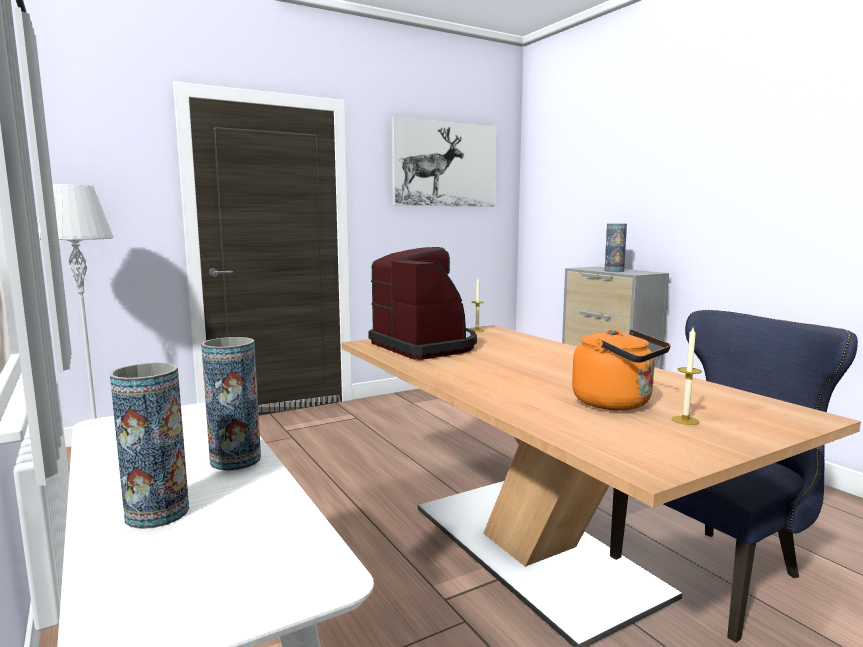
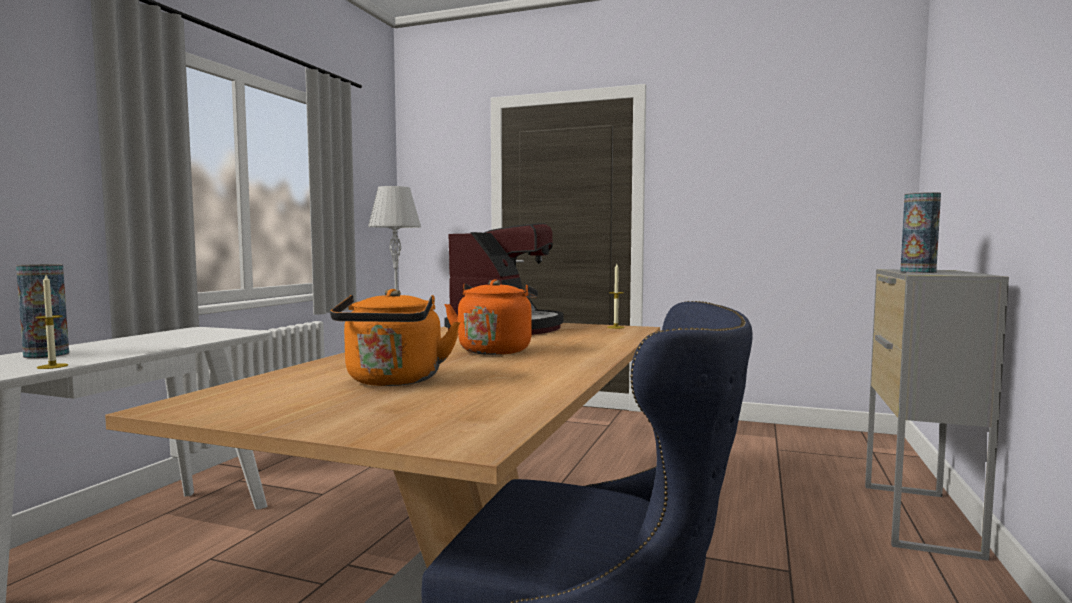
camera: 50 degrees right, 5 degrees down
vase [201,337,261,471] -> none
picture [392,117,497,207] -> none
candle [672,328,702,425] -> candle moved to [35,275,68,369]
none -> orange kettle [444,279,538,355]

